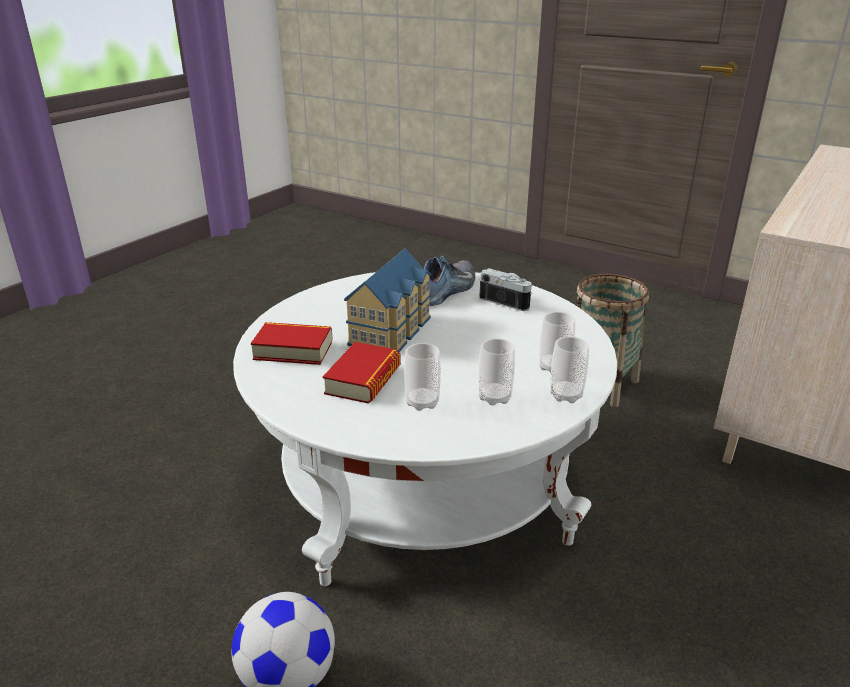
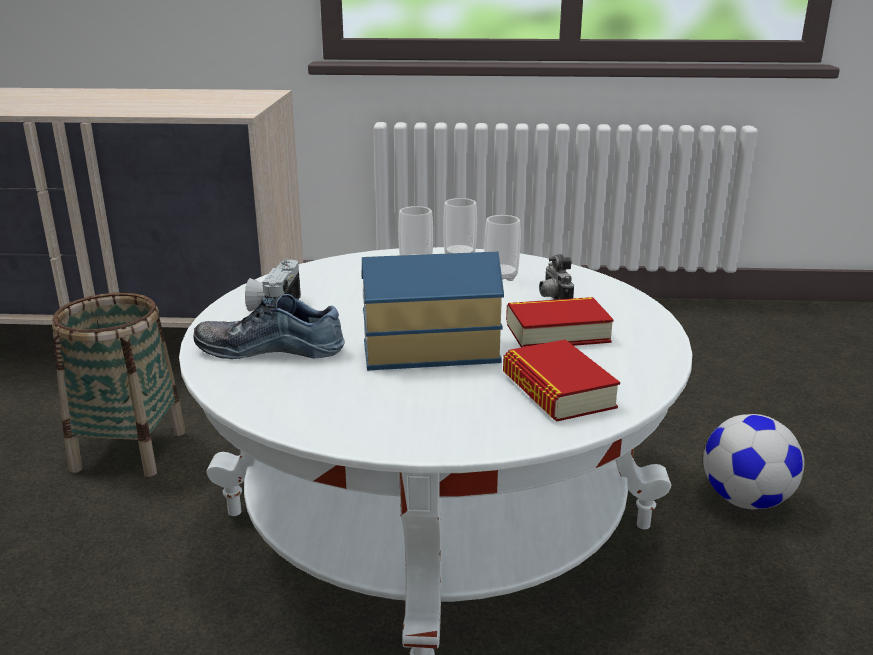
camera: 120 degrees left, 5 degrees down
cup [404,343,441,411] -> camera [539,254,574,300]

